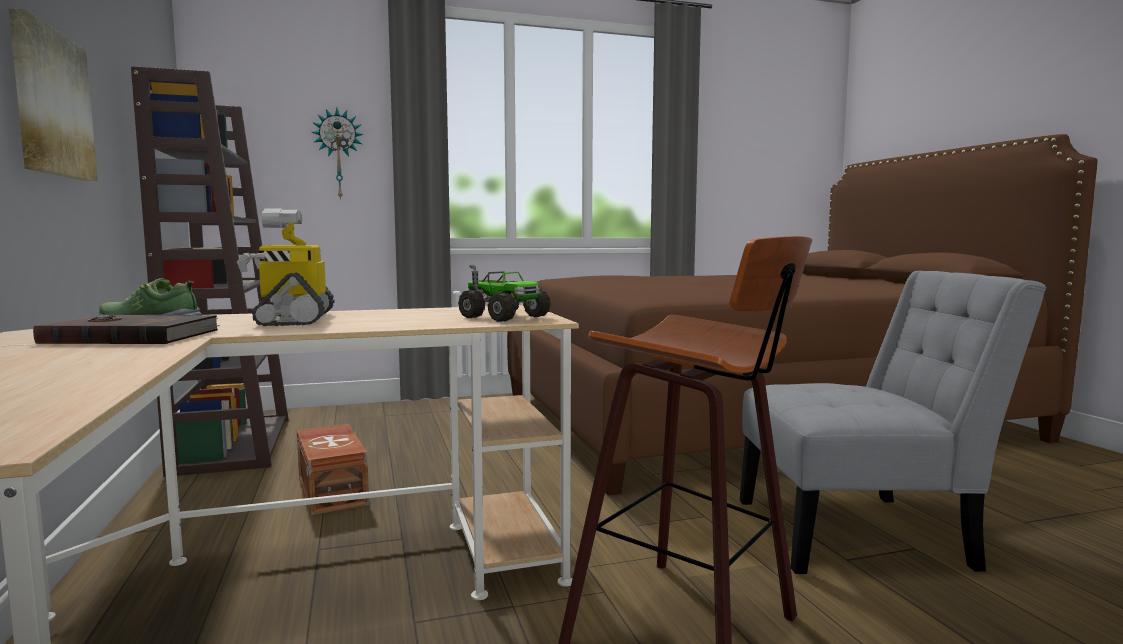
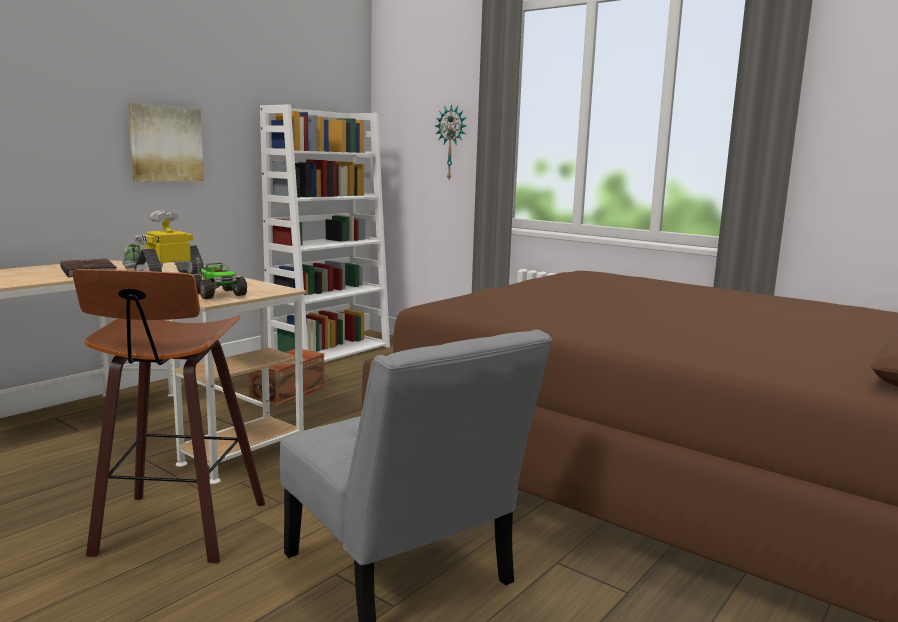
camera: 55 degrees right, 5 degrees up
brown bookcase [131,66,289,477] -> white bookcase [260,104,390,362]
toy truck [458,264,551,322] -> toy truck turned 45 degrees counterclockwise [194,257,247,299]

